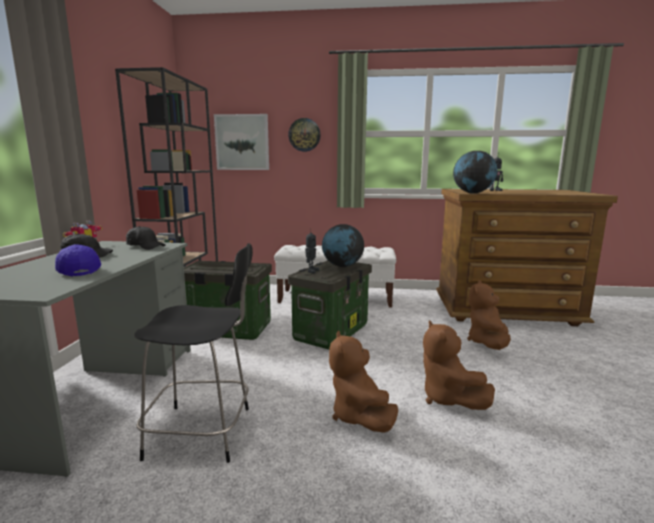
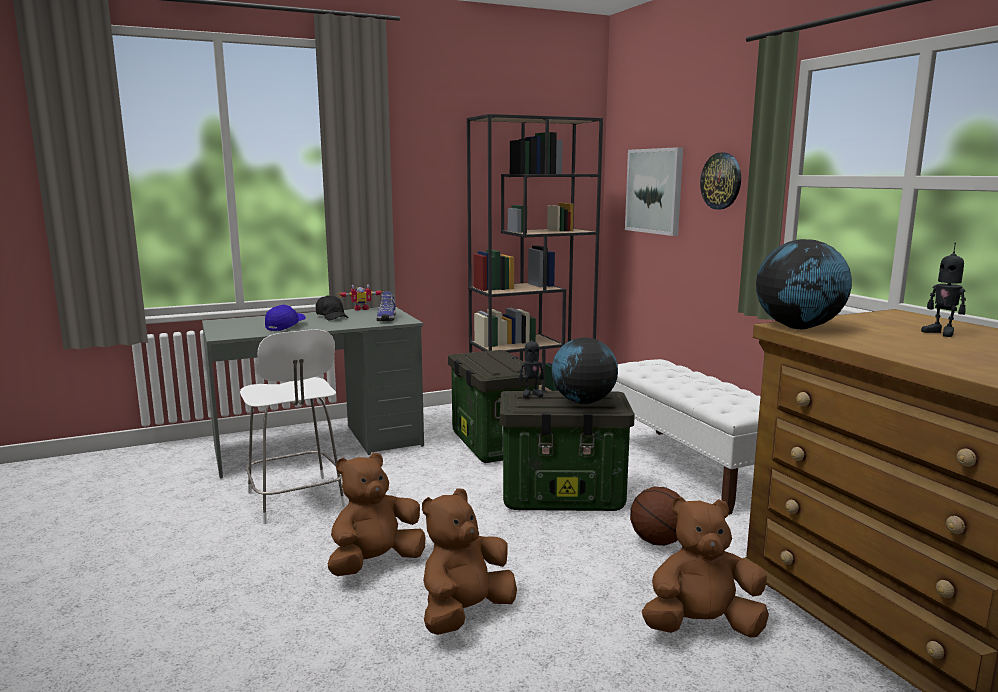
camera: 60 degrees right, 0 degrees up
black cap [126,226,165,250] -> shoe [376,291,396,321]
black chair [134,243,253,463] -> white chair [240,329,346,524]
none -> basketball [630,487,680,546]

